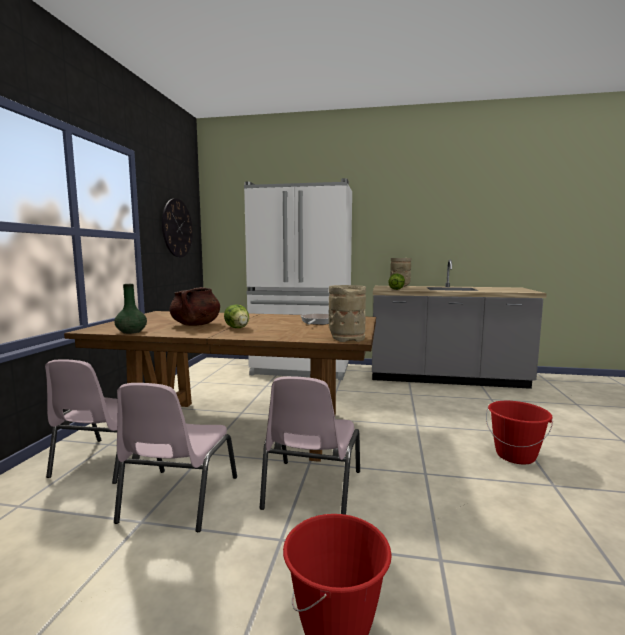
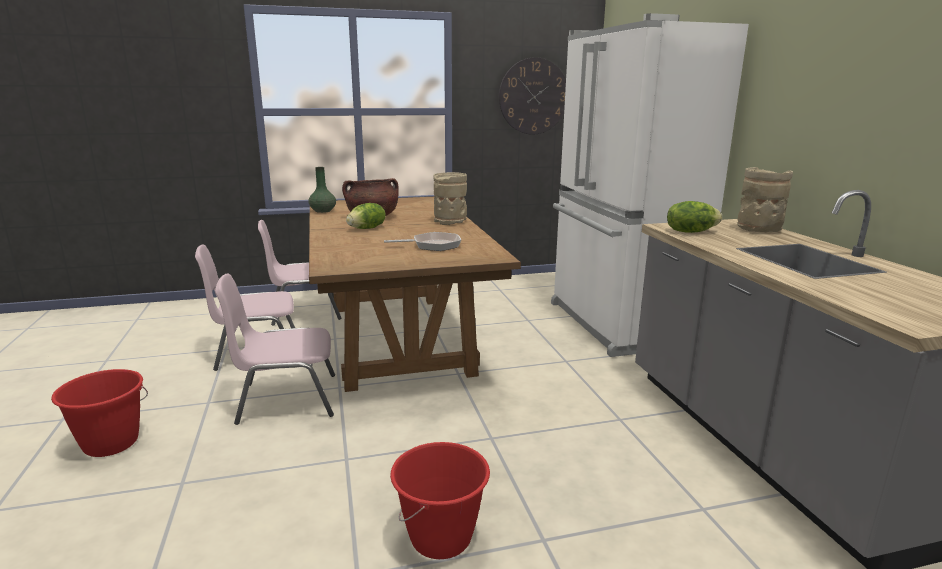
camera: 65 degrees right, 10 degrees up
beige vase [329,285,366,342] -> beige vase moved to [434,172,467,225]

